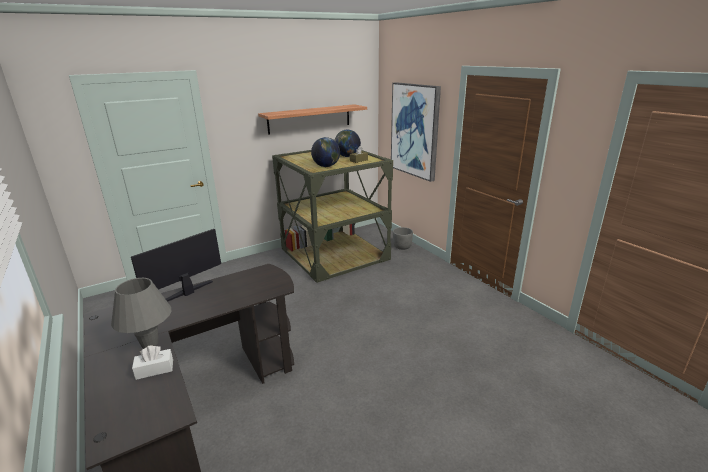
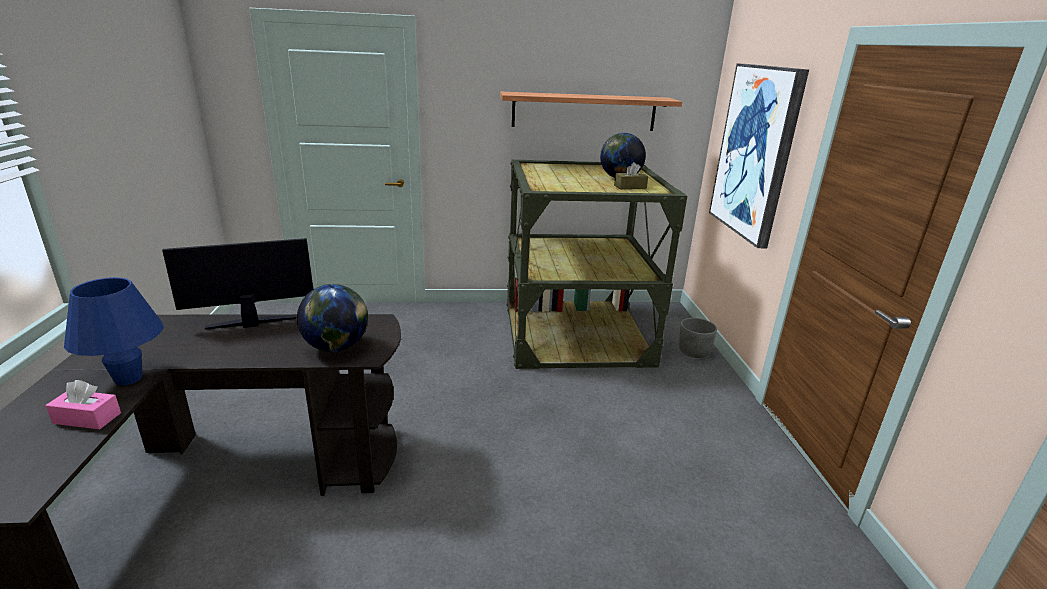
camera: 25 degrees right, 0 degrees up
grey table lamp [111,278,171,349] -> blue table lamp [64,277,164,386]
white tissue box [132,345,173,380] -> pink tissue box [45,380,121,429]
globe [311,137,340,167] -> globe moved to [297,284,368,352]

